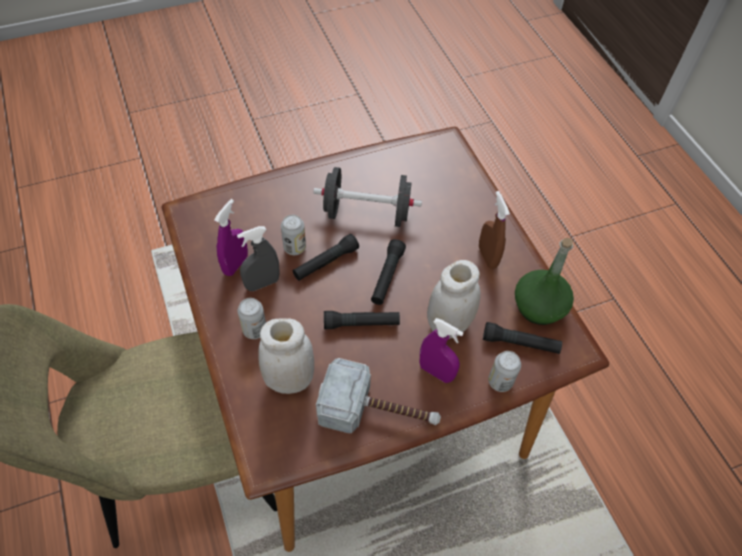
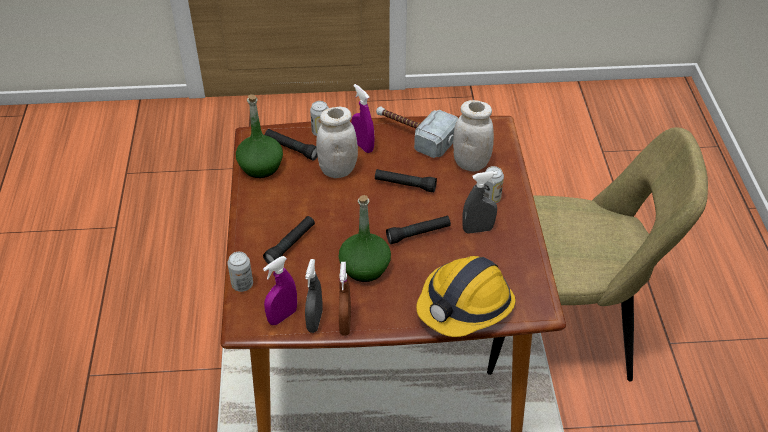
camera: 160 degrees left, 10 degrees down
purple spray bottle [214,199,248,276] -> purple spray bottle moved to [263,256,297,325]
can [281,215,306,255] -> can moved to [227,252,253,292]
black dumbbell [313,167,422,227] -> green bottle [339,195,391,282]
black flashlight [371,239,406,305] -> black flashlight moved to [263,216,315,264]
brown spray bottle [479,191,510,269] -> brown spray bottle moved to [339,262,351,336]
none -> grey spray bottle [305,259,323,333]
none -> hard hat [416,256,516,337]

